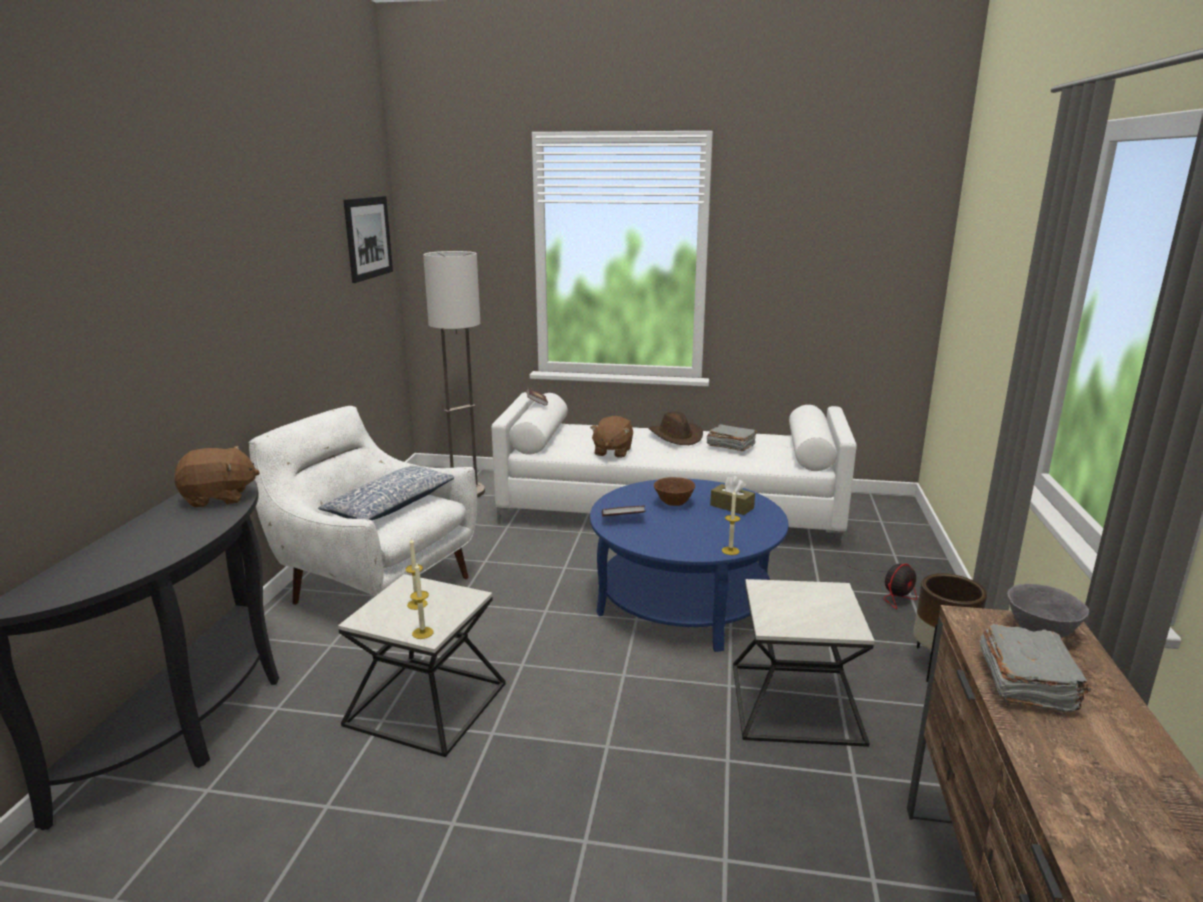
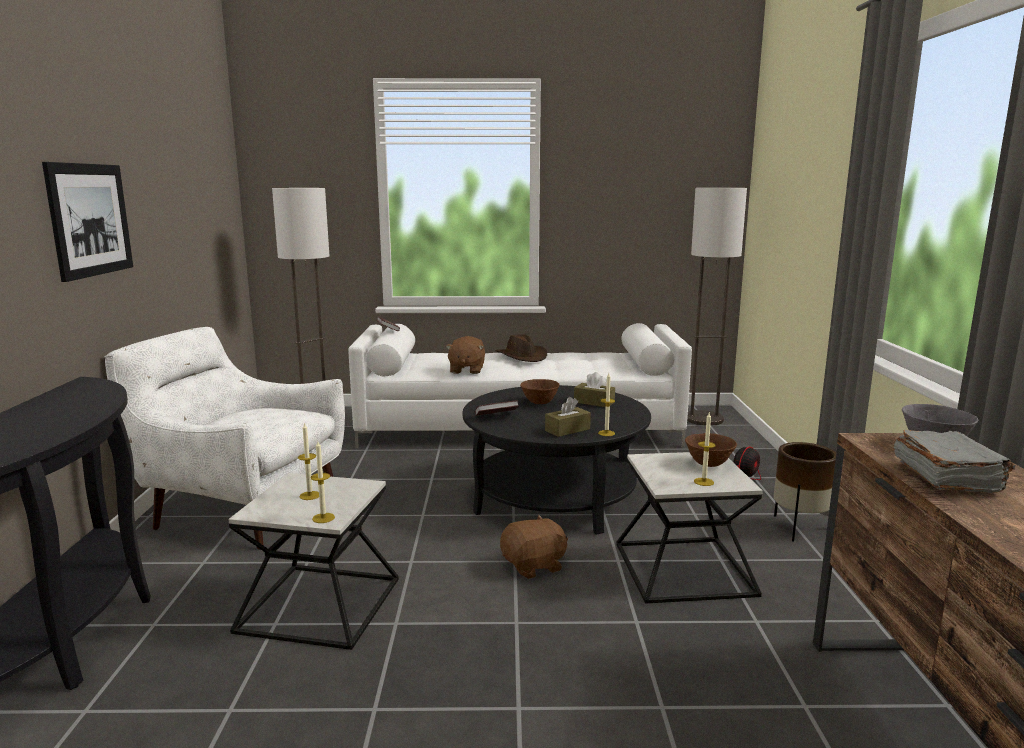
camera: 10 degrees left, 5 degrees down
brown plush toy [174,446,260,508] -> brown plush toy moved to [500,515,568,579]
pillow [318,466,454,520] -> none
picture [343,196,393,283] -> picture moved to [42,162,133,282]
blue coffee table [590,479,789,652] -> black coffee table [462,385,651,535]
grey book [707,424,757,451] -> none
none -> brown tissue box [545,397,591,437]
none -> brown bowl [685,433,737,467]
none -> floor lamp [687,188,747,426]
none -> candle [694,413,716,486]

